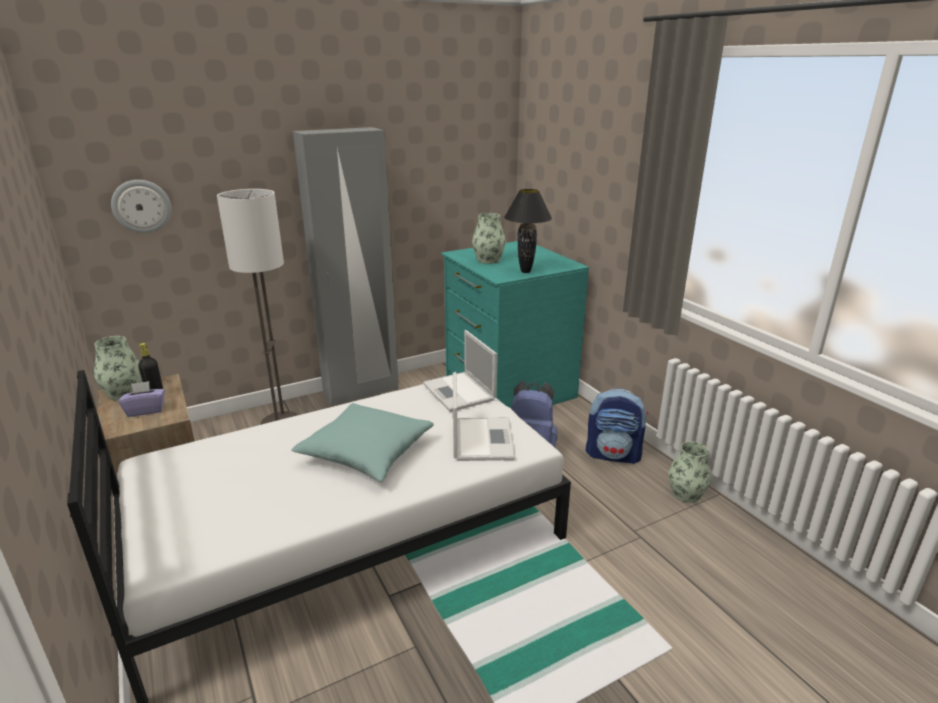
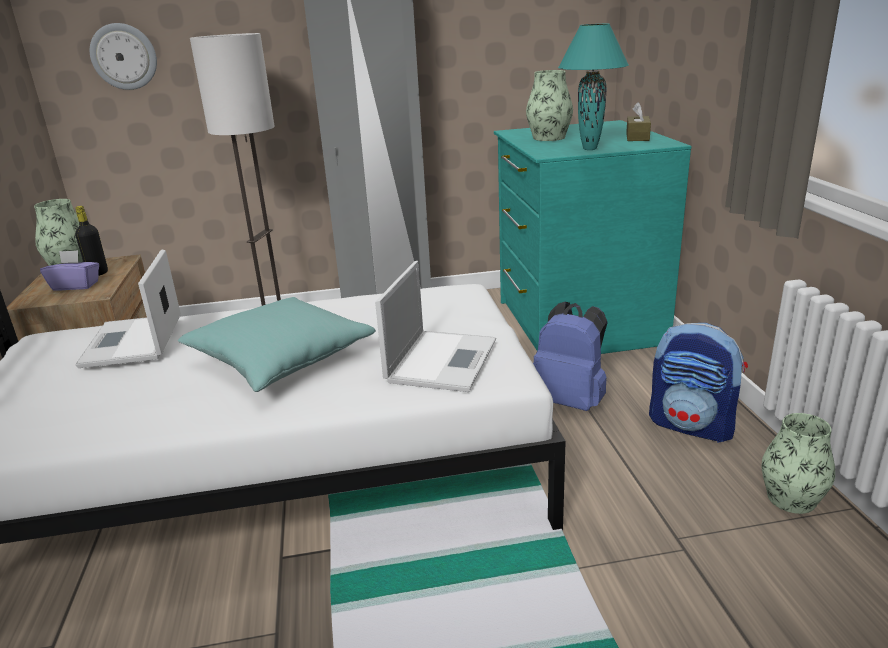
camera: 20 degrees right, 0 degrees up
laptop [423,330,497,412] -> laptop moved to [76,250,181,368]
black table lamp [504,189,552,273] -> turquoise table lamp [558,24,629,150]
none -> brown tissue box [626,102,651,141]

